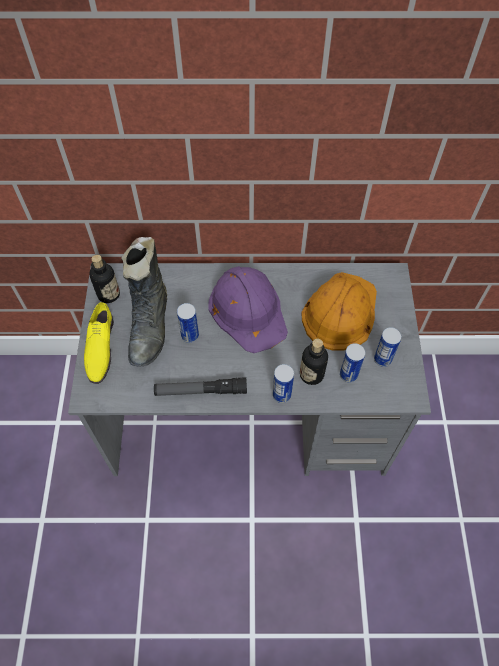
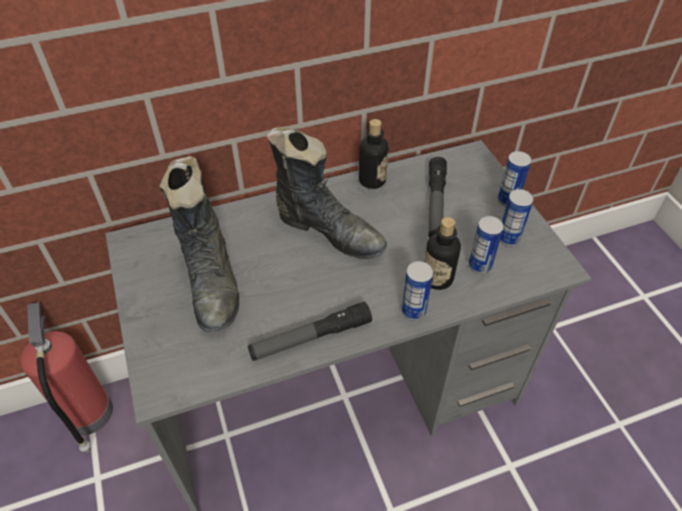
camera: 20 degrees left, 10 degrees down
yellow shoe [84,302,114,384] -> none
bottle [89,255,120,303] -> bottle moved to [359,119,389,189]
can [177,303,199,343] -> can moved to [498,151,532,207]
purple hard hat [208,266,288,353] -> black boot [266,127,387,259]
orange hard hat [302,272,377,351] -> flashlight [429,157,447,238]
none -> fire extinguisher [21,302,113,453]

